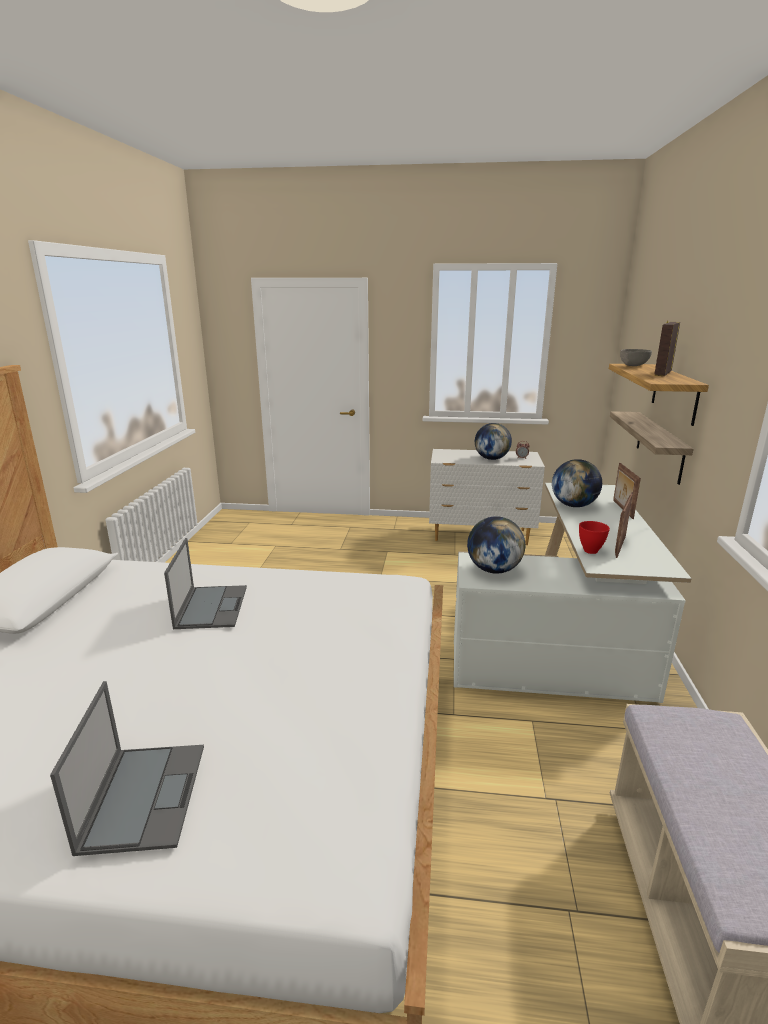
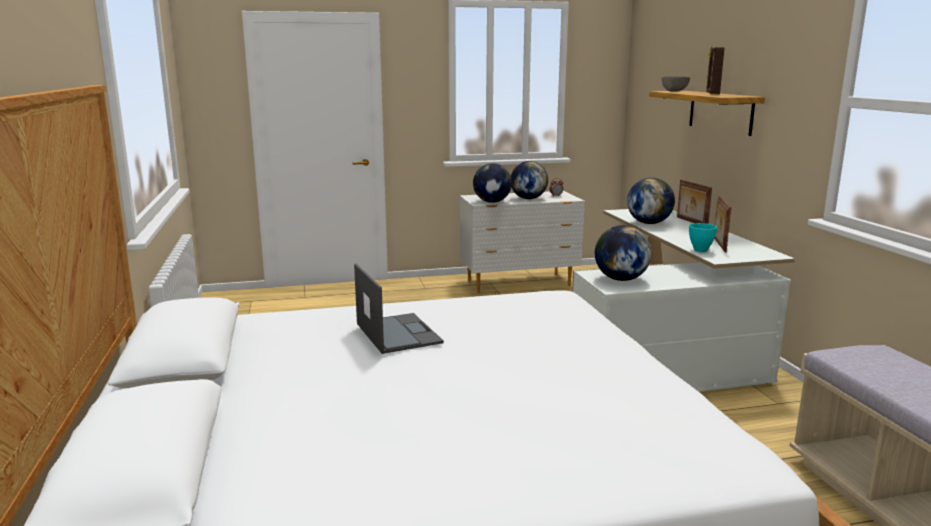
camera: 20 degrees left, 5 degrees down
laptop [50,681,204,856] -> none
red bowl [579,521,610,554] -> turquoise bowl [689,223,717,252]
shelf [610,411,694,485] -> none
none -> globe [473,163,512,203]

